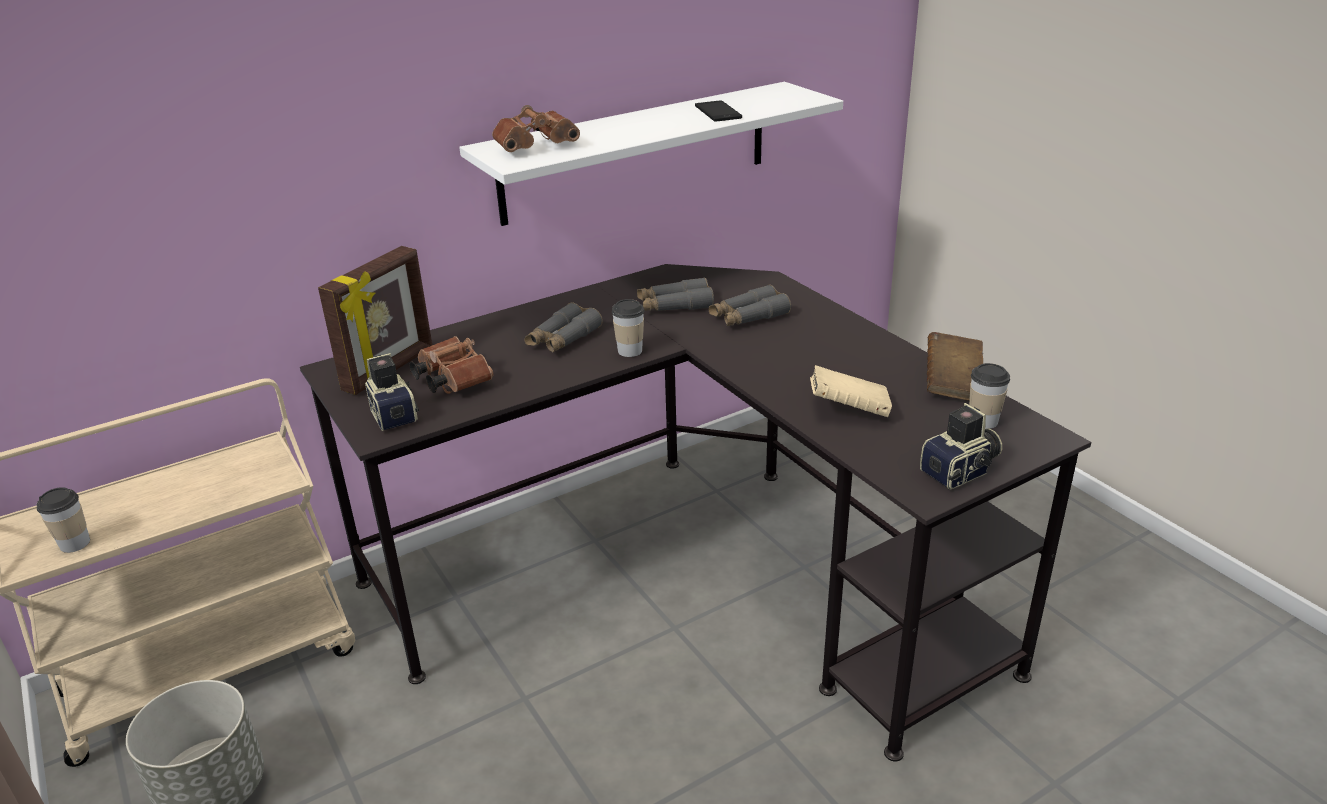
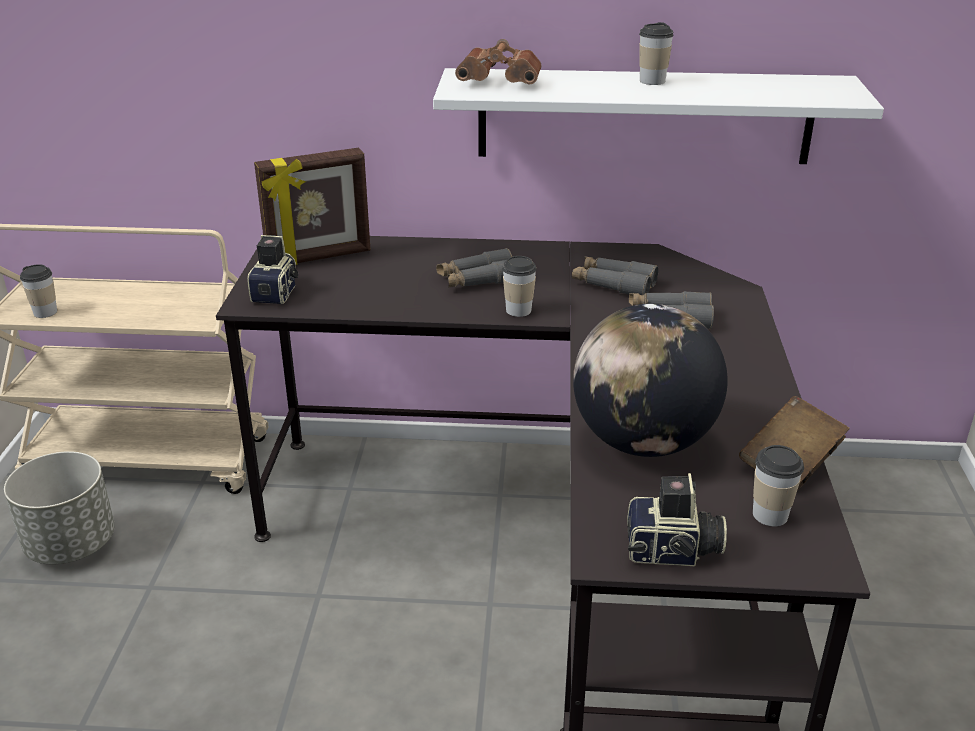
camera: 35 degrees right, 0 degrees up
brown binoculars [409,336,493,394] -> none
phone [695,100,742,122] -> none
beige book [810,365,892,417] -> globe [573,304,728,457]
none -> cup [639,22,674,85]

